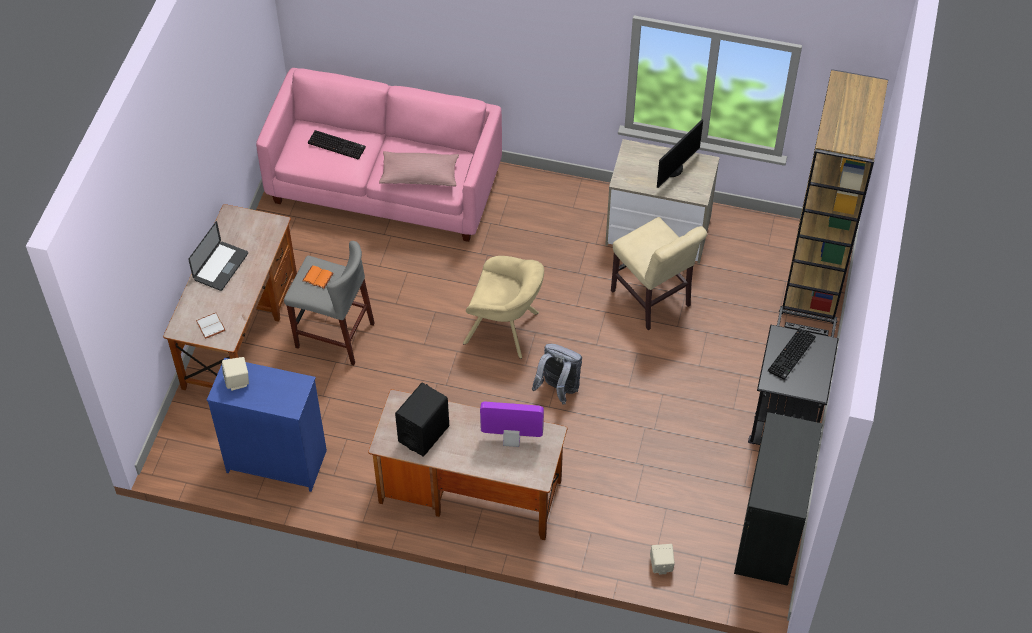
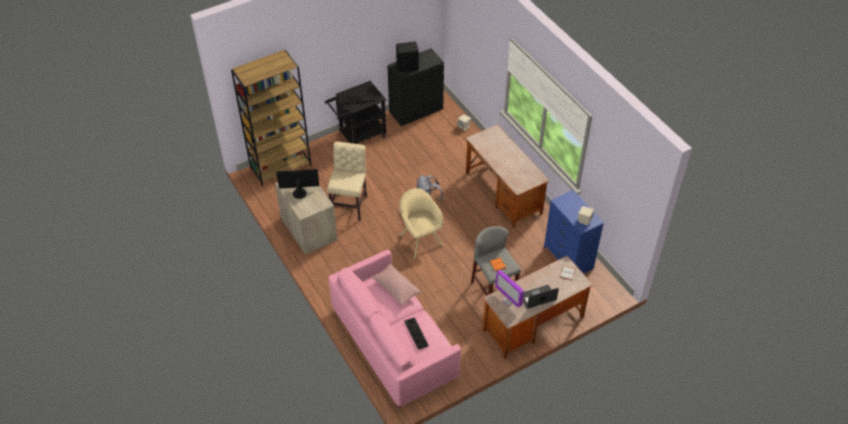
camera: 135 degrees left, 5 degrees down
black speaker [395,383,449,457] -> black speaker moved to [396,41,419,72]
monitor [480,402,544,447] -> monitor moved to [495,270,524,308]

